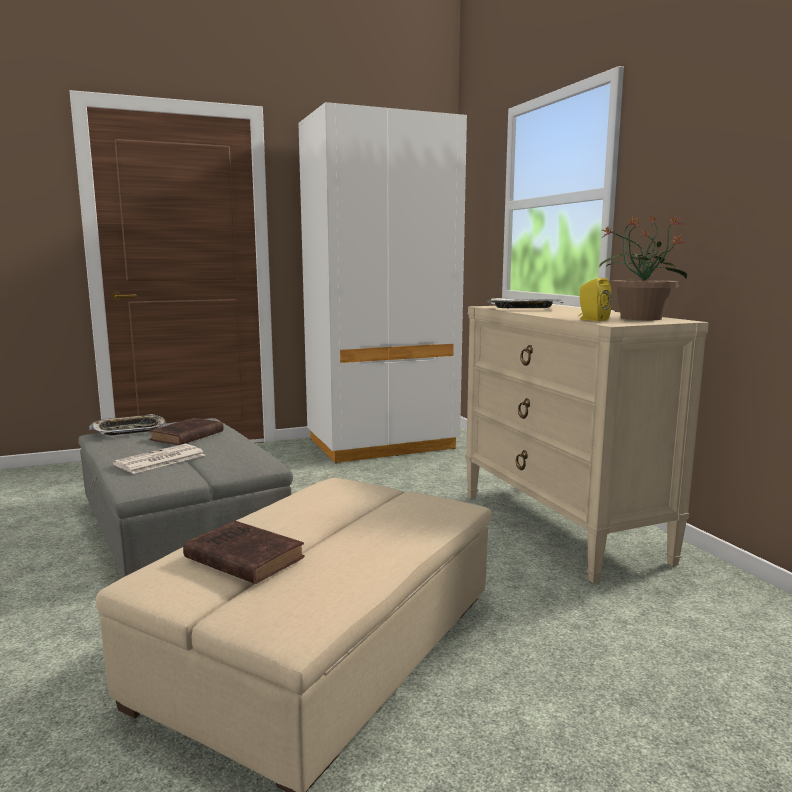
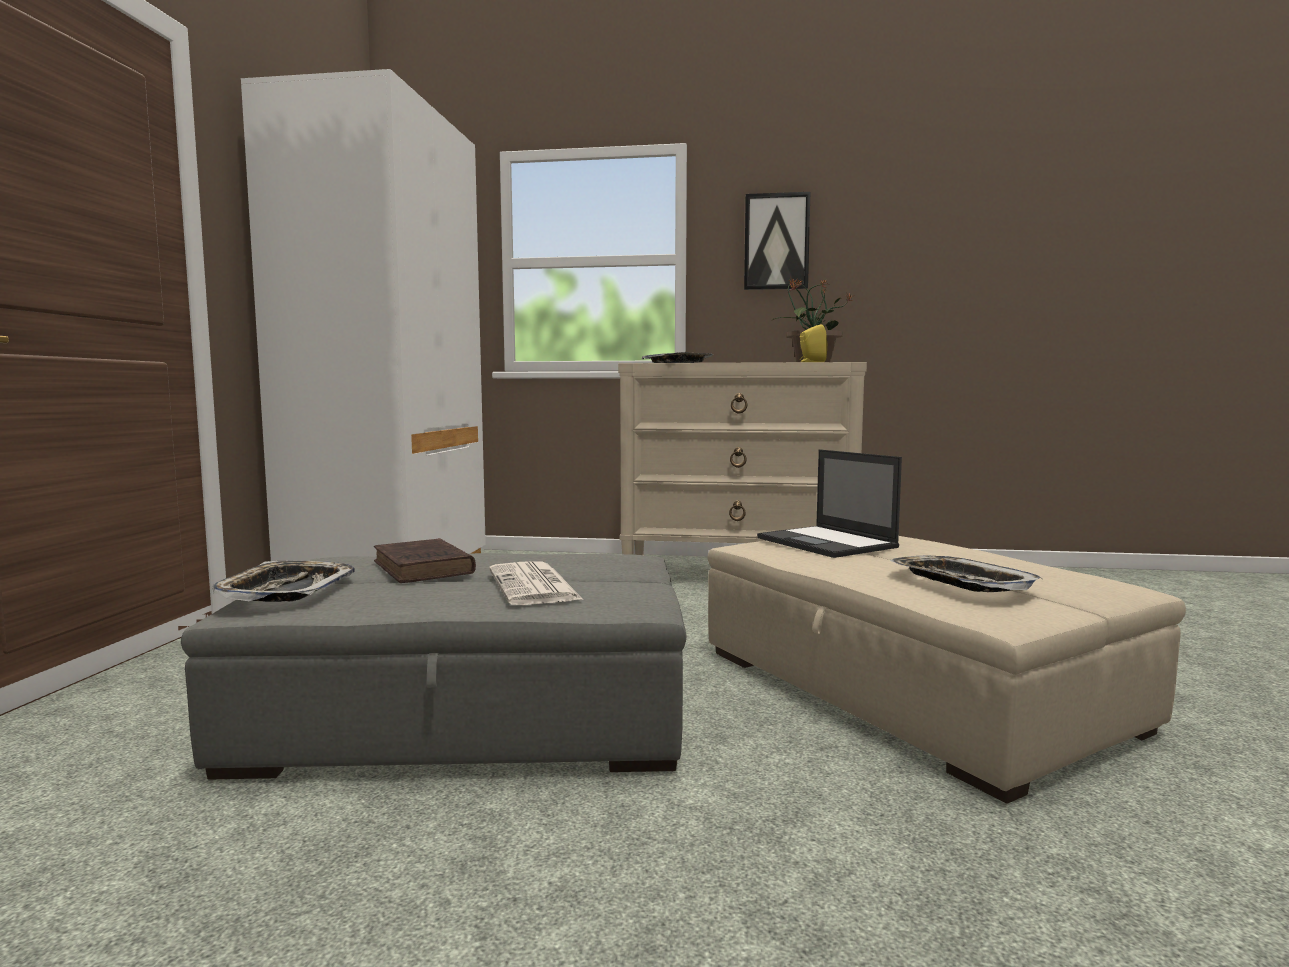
camera: 60 degrees left, 5 degrees down
brown book [183,521,305,584] -> tray [890,555,1041,592]
none -> picture [744,192,810,290]
none -> laptop [757,449,902,558]

